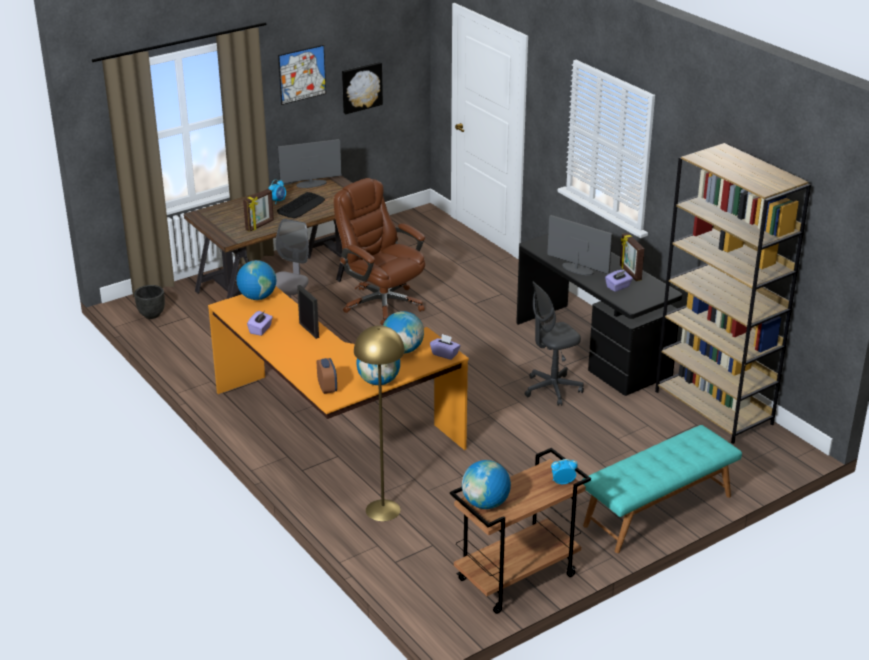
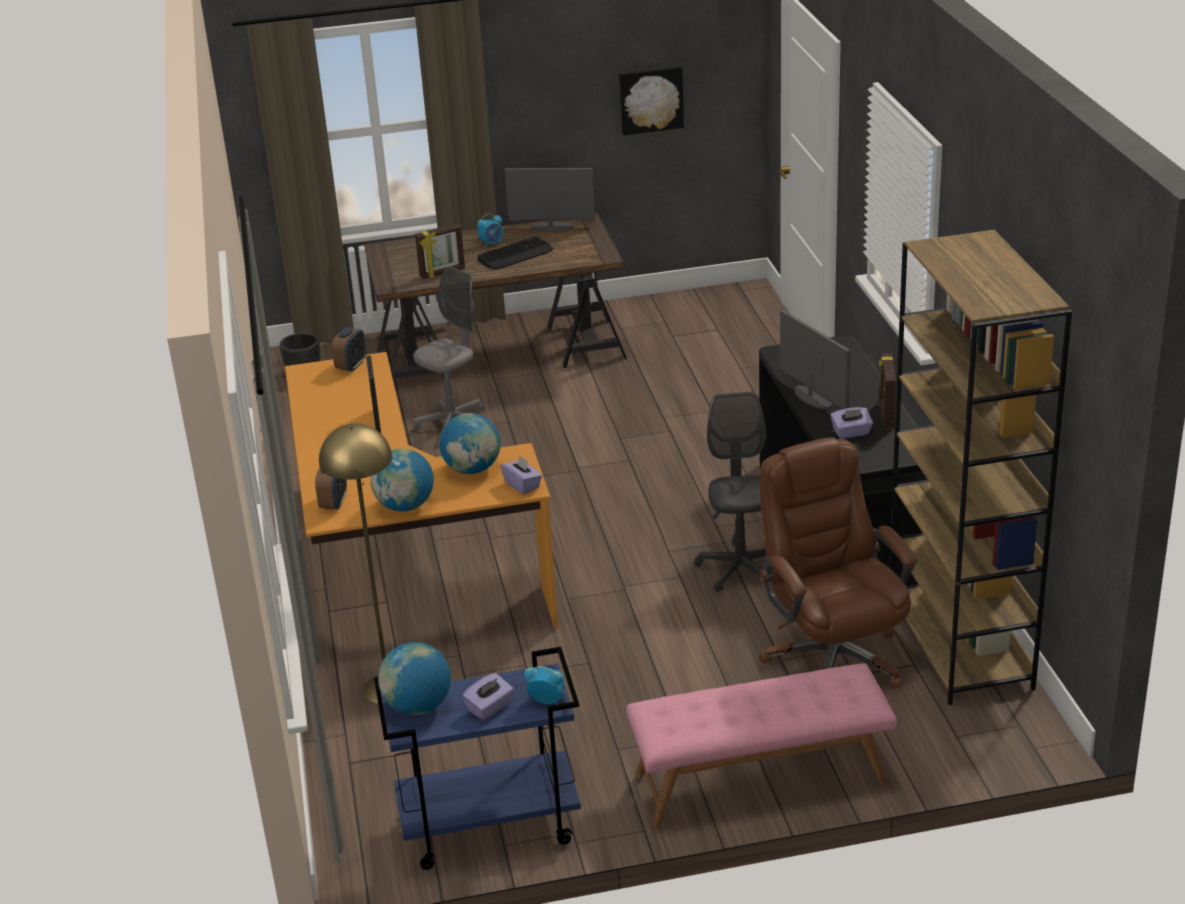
camera: 25 degrees right, 0 degrees up
globe [236,260,277,300] -> alarm clock [332,327,366,372]
purple tissue box [247,311,273,336] -> purple tissue box moved to [462,673,514,720]
picture [278,45,326,105] -> none
brown office chair [334,178,425,325] -> brown office chair moved to [759,437,917,688]
brown cart [450,448,591,614] -> blue cart [374,647,581,870]
grey office chair [525,281,584,406] -> grey office chair turned 90 degrees clockwise [694,392,766,592]
turquoise bench [582,425,742,553] -> pink bench [626,663,897,827]

